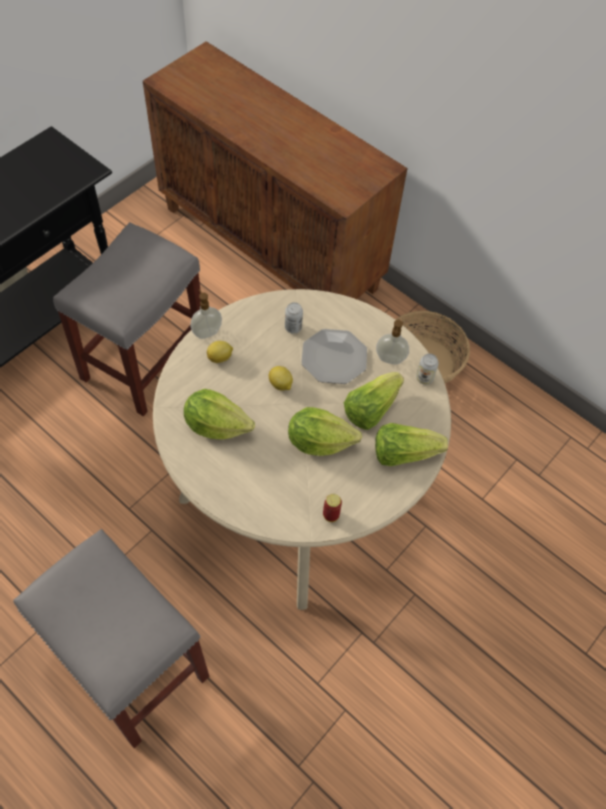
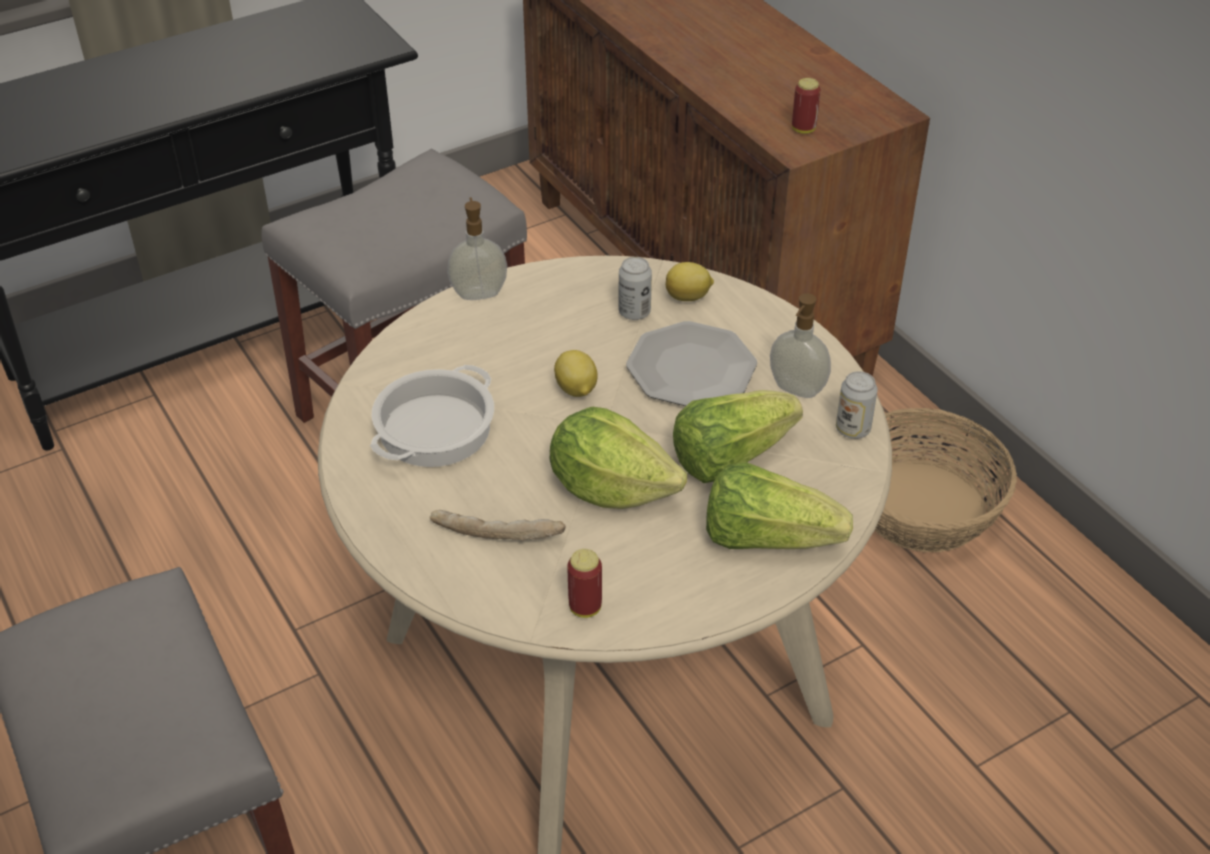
camera: 20 degrees right, 15 degrees down
lettuce [184,389,255,440] -> cooking pot [370,365,494,467]
lemon [207,341,233,363] -> lemon moved to [666,262,714,301]
none -> bread [430,510,565,541]
none -> can [792,78,821,134]

